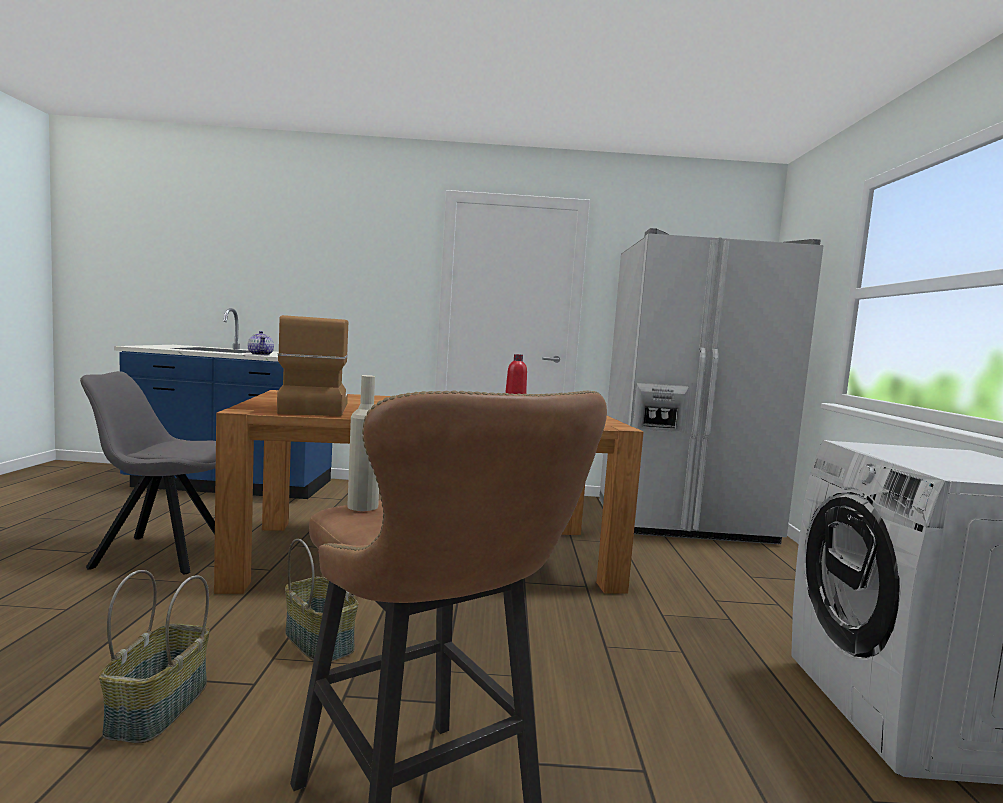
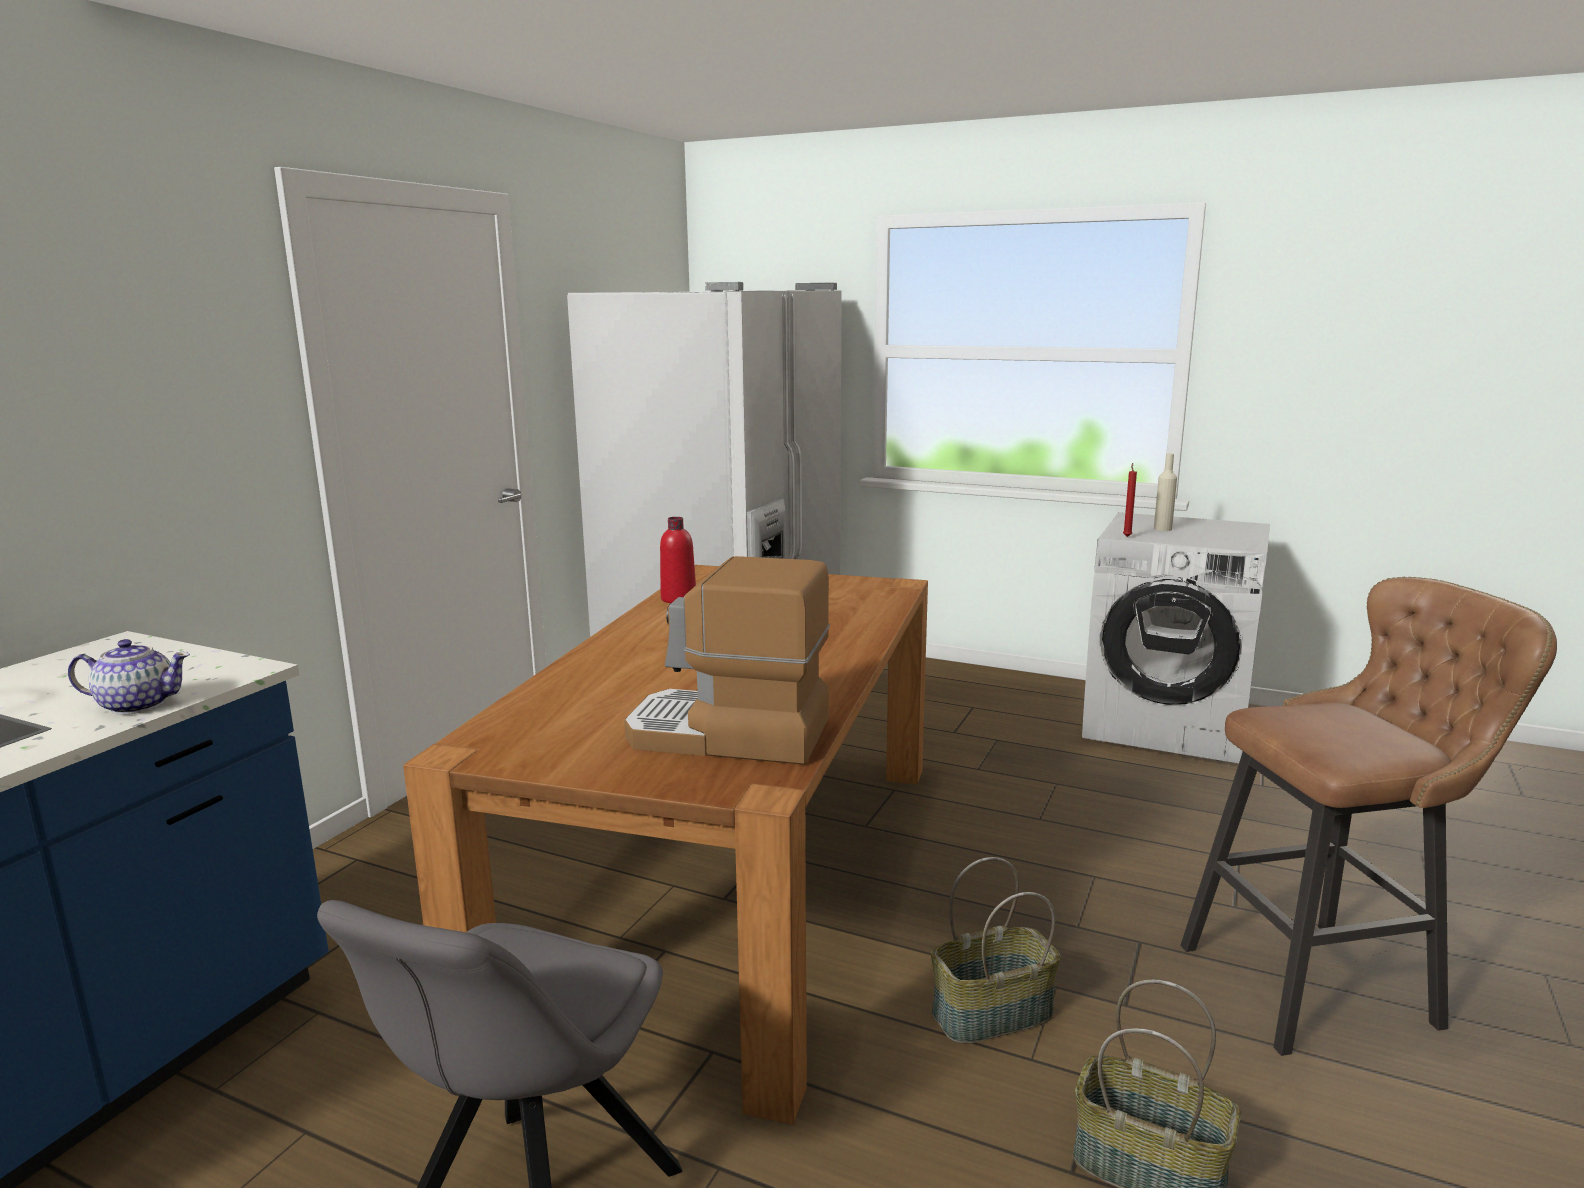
camera: 65 degrees left, 10 degrees up
beige bottle [347,375,379,511] -> beige bottle moved to [1154,453,1177,531]
none -> red candle [1123,463,1137,537]

